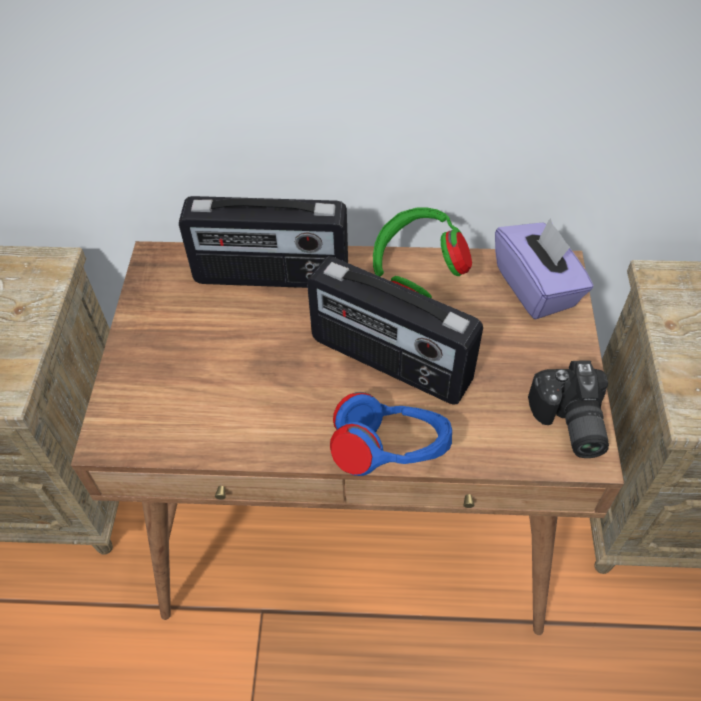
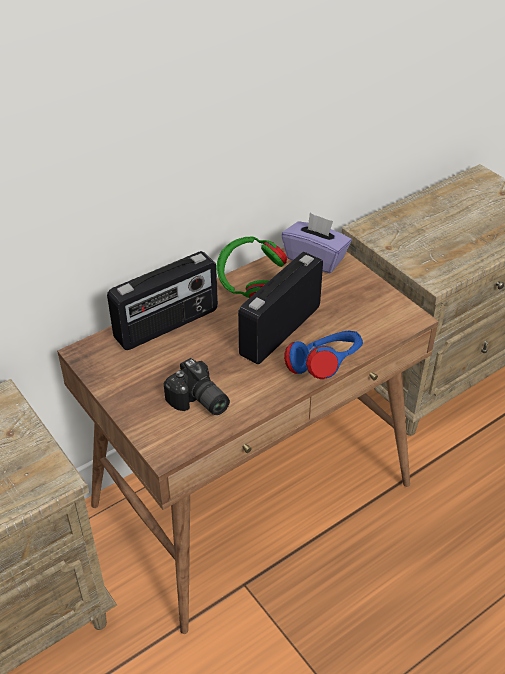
camera: 40 degrees left, 10 degrees down
radio [307,256,483,405] -> radio turned 135 degrees clockwise [238,252,323,364]
camera [528,361,609,458] -> camera moved to [164,358,230,415]

